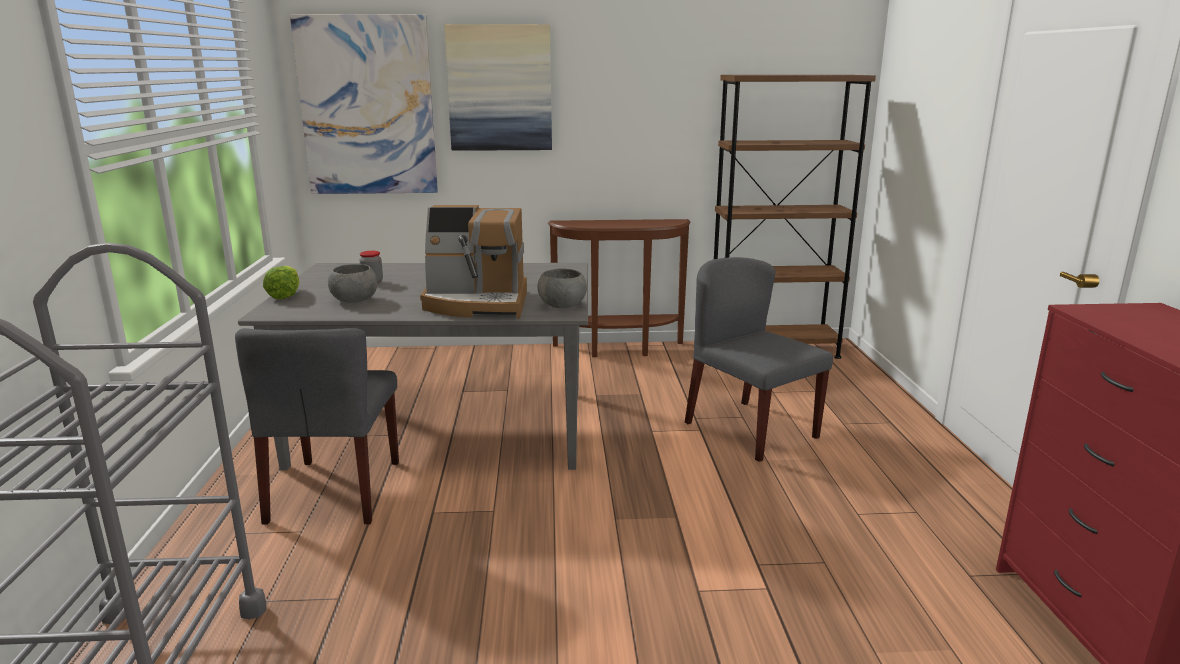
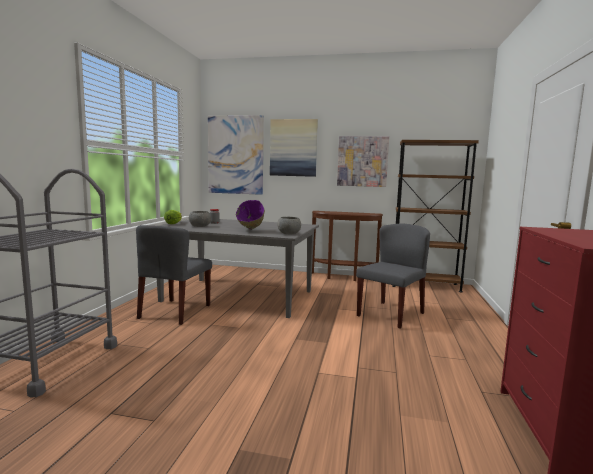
camera: 15 degrees right, 10 degrees down
coffee machine [420,205,527,319] -> purple bowl [236,200,265,230]
grey chair [685,257,833,462] -> grey chair turned 60 degrees clockwise [356,224,430,329]
none -> picture [337,136,389,187]

